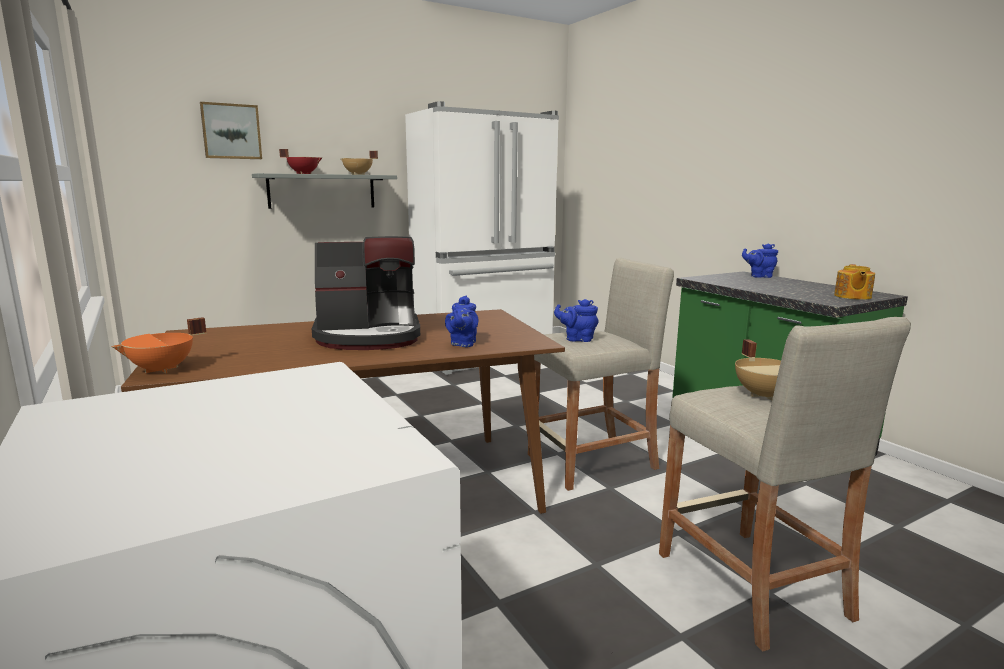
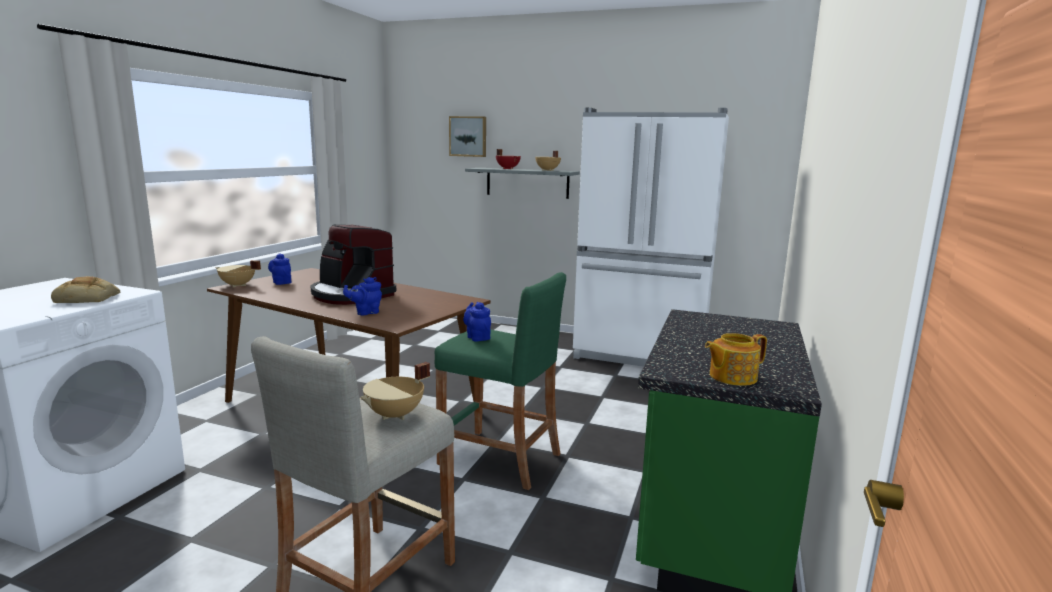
camera: 50 degrees right, 0 degrees up
orange cooking pot [112,317,206,373] -> beige cooking pot [215,260,261,287]
beige stool [528,258,674,491] -> green stool [435,272,566,490]
blue teapot [742,244,778,278] -> blue teapot moved to [268,254,292,285]
none -> bread [51,276,120,303]

